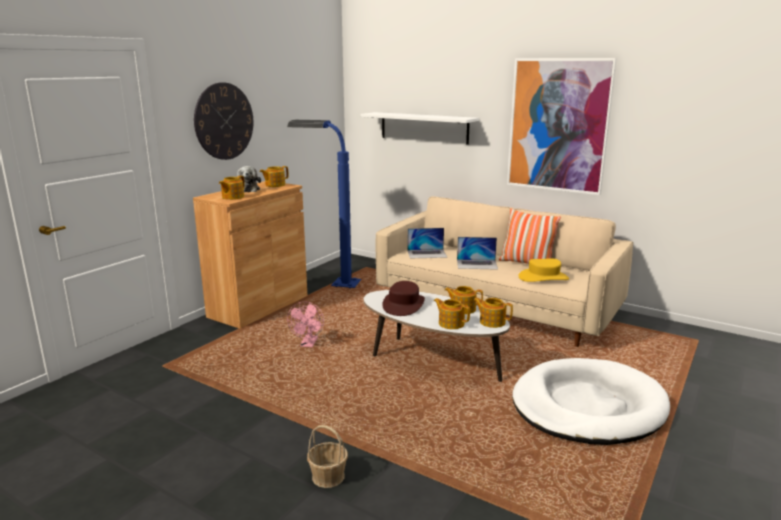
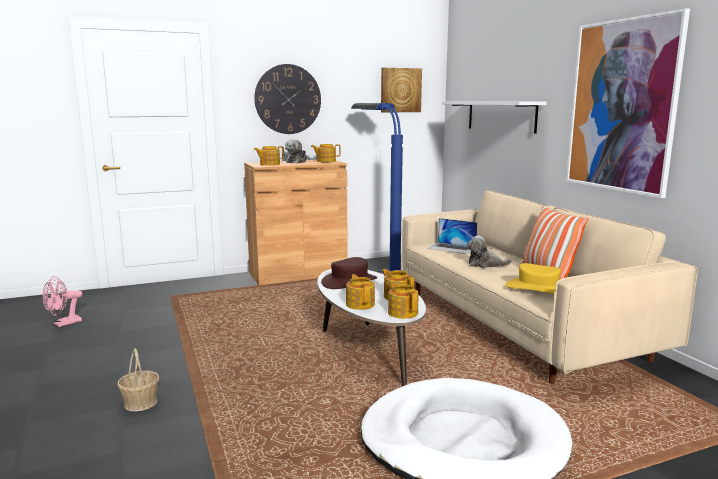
camera: 35 degrees right, 5 degrees down
pink fan [287,302,324,347] -> pink fan moved to [43,276,82,327]
laptop [457,237,498,270] -> plush toy [467,235,512,268]
none -> picture [381,68,422,113]

